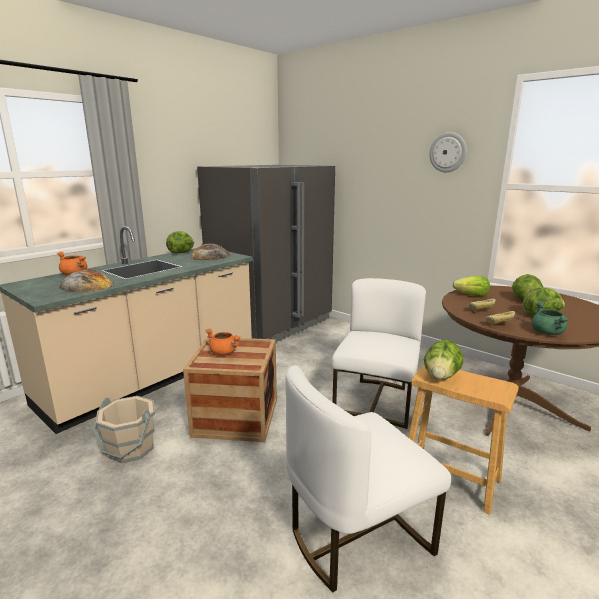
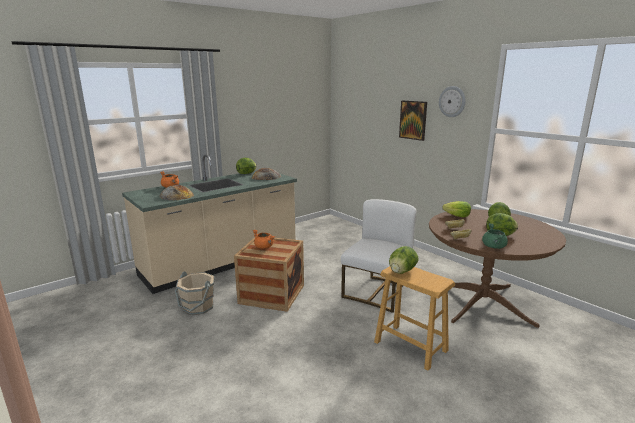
camera: 10 degrees right, 0 degrees up
grey fridge [197,165,335,342] -> none
white chair [285,365,451,592] -> none
none -> picture [399,100,427,141]

